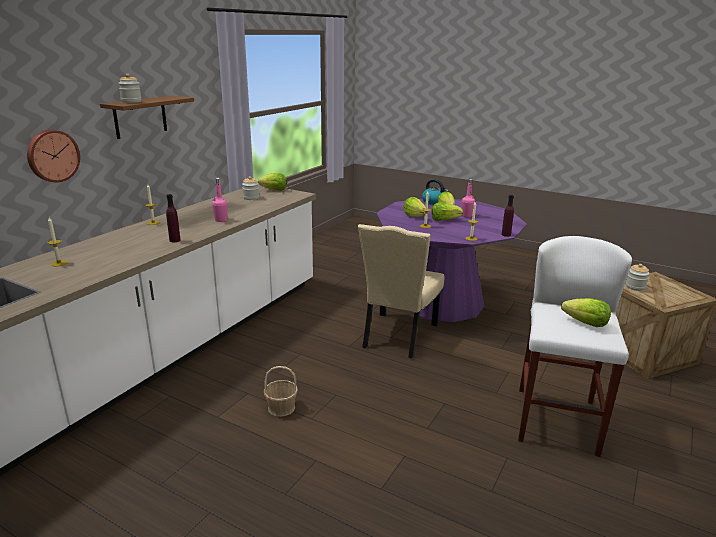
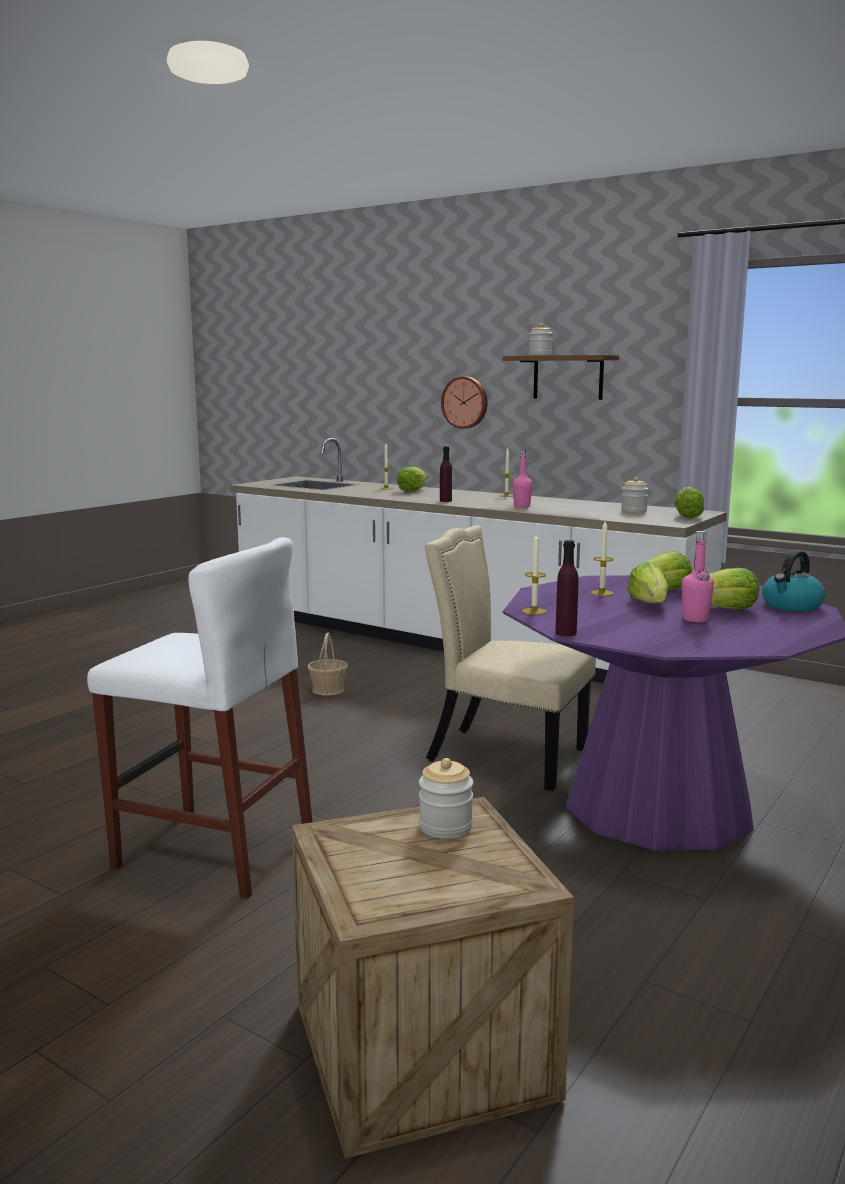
camera: 95 degrees right, 10 degrees down
lettuce [561,298,611,327] -> lettuce moved to [396,467,428,492]

